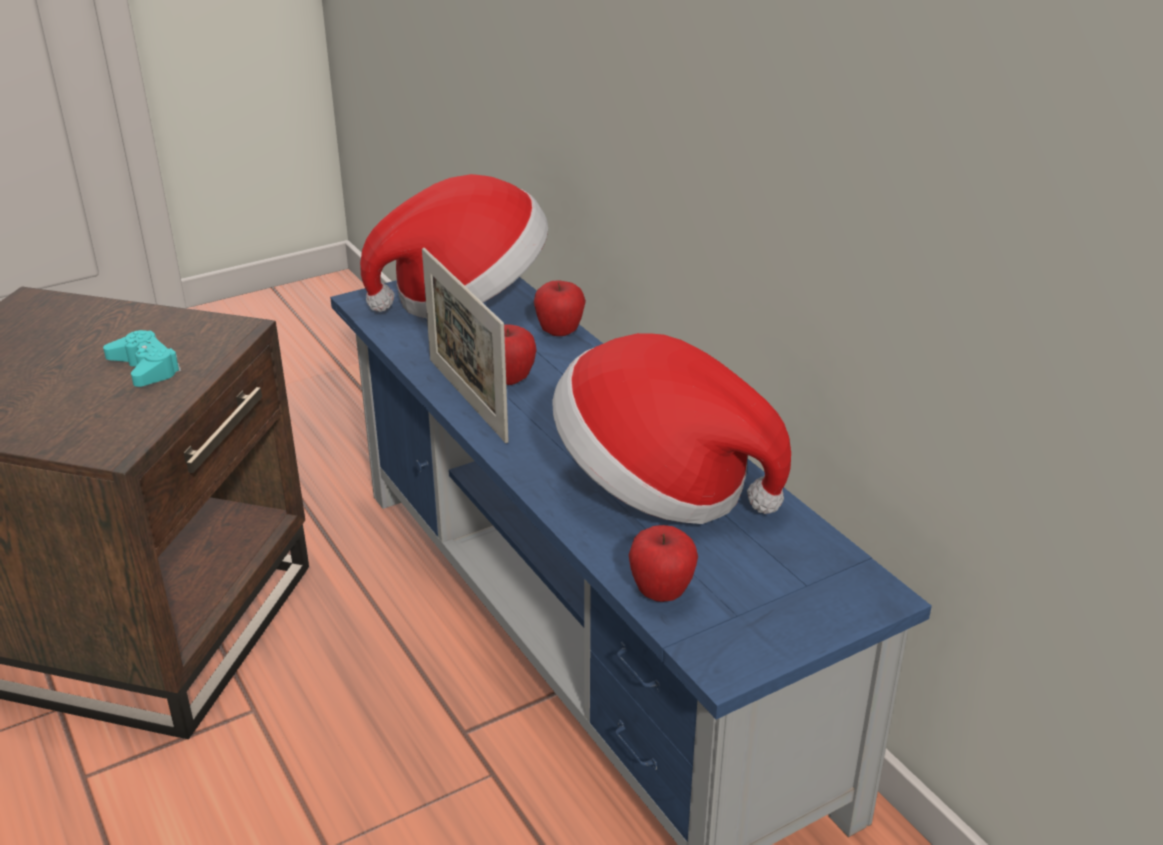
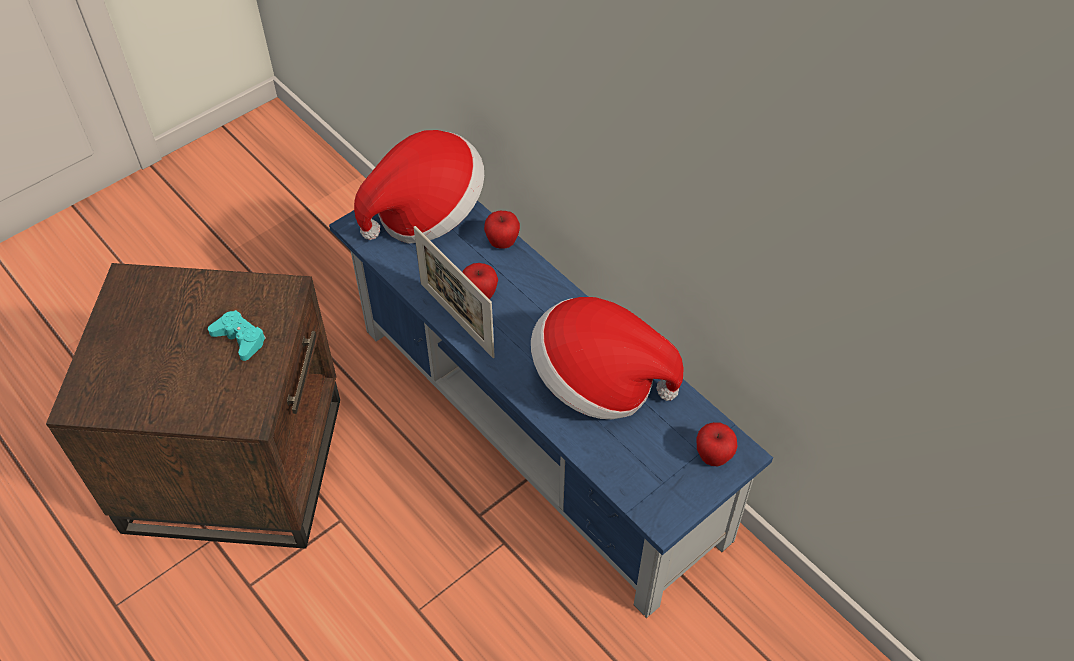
camera: 10 degrees left, 20 degrees up
apple [629,525,698,602] -> apple moved to [697,422,738,466]

